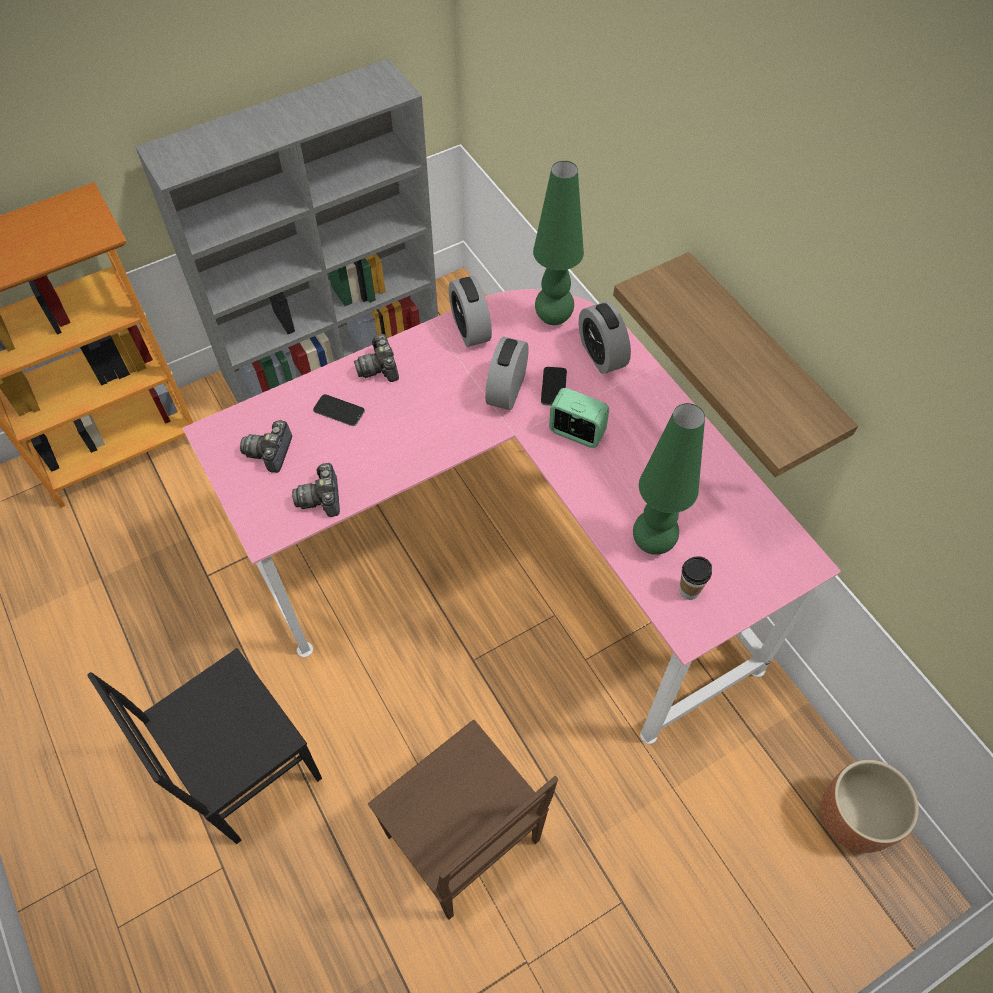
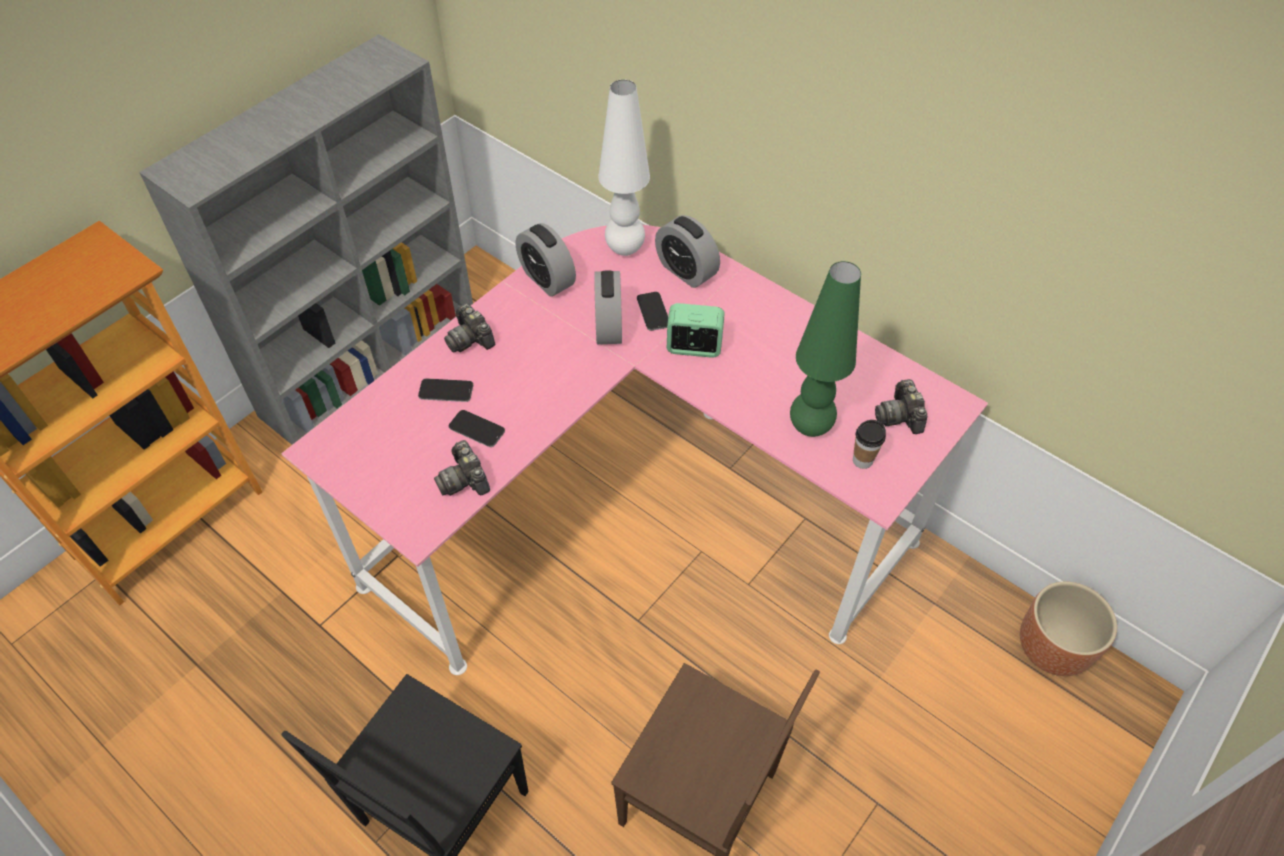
camera: 20 degrees left, 5 degrees down
camera [240,420,292,473] -> camera moved to [875,379,927,434]
green table lamp [533,161,584,325] -> white table lamp [598,79,650,256]
shelf [613,252,858,477] -> none
none -> phone [449,410,505,447]

